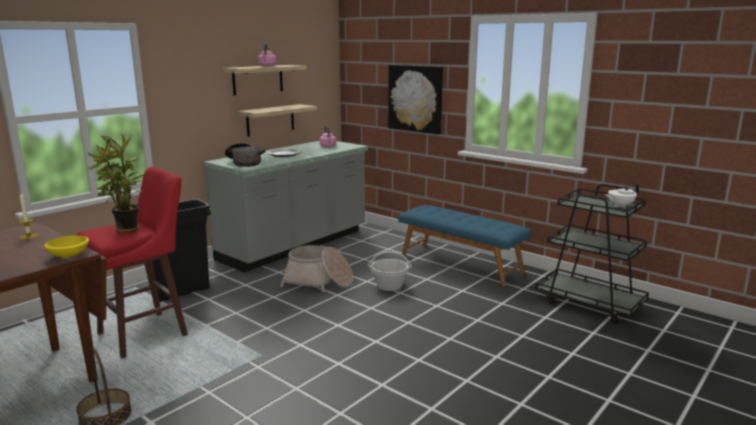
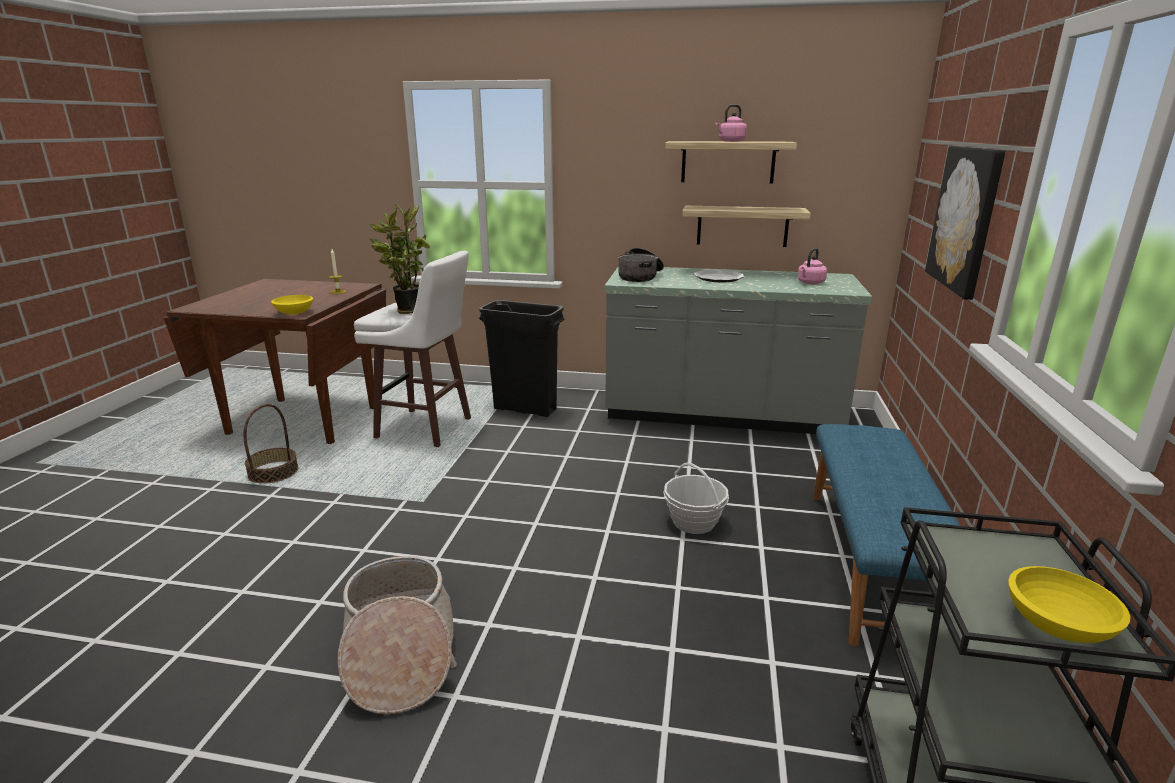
camera: 60 degrees right, 5 degrees up
red stool [77,167,188,358] -> white stool [354,251,471,447]
basket [280,245,353,292] -> basket moved to [338,556,457,714]
white teapot [604,182,639,208] -> yellow bowl [1008,566,1130,643]

